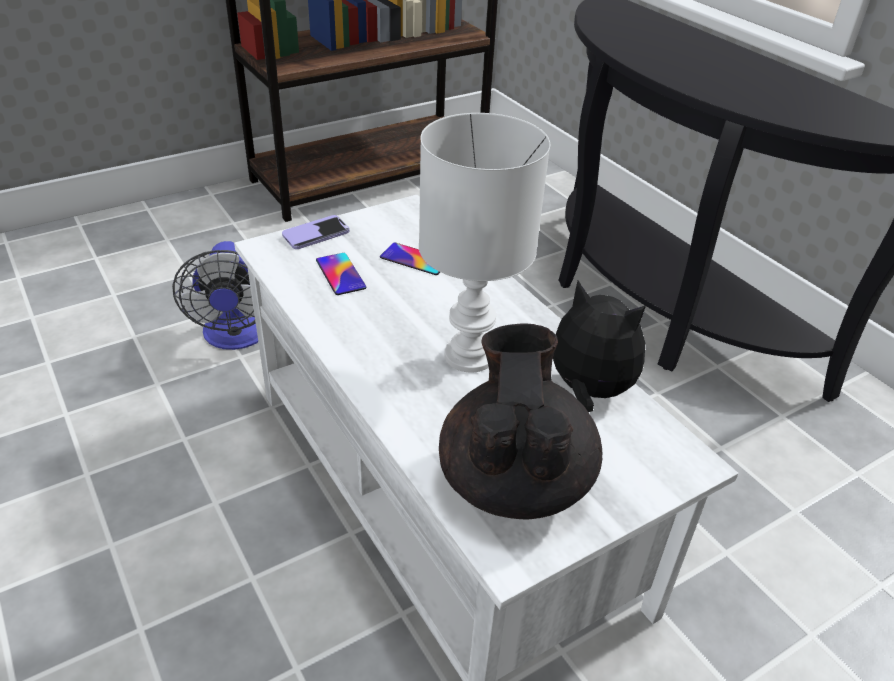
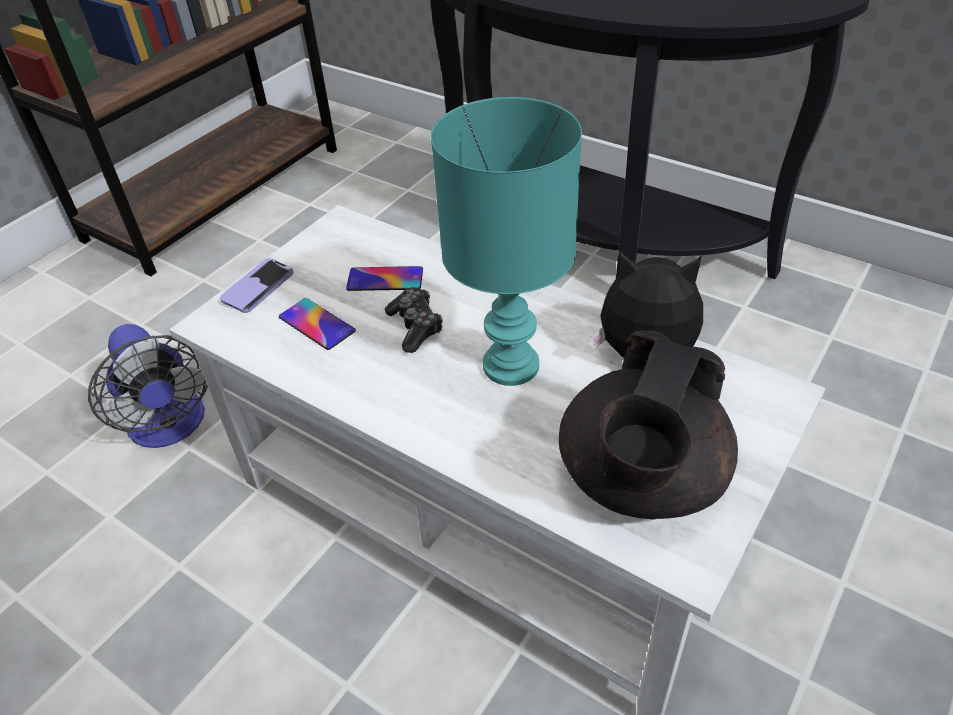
camera: 20 degrees left, 5 degrees up
white table lamp [419,113,550,373] -> turquoise table lamp [431,97,582,386]
black teapot [439,323,602,520] -> black teapot turned 135 degrees counterclockwise [559,330,738,519]
none -> game controller [385,287,443,353]

